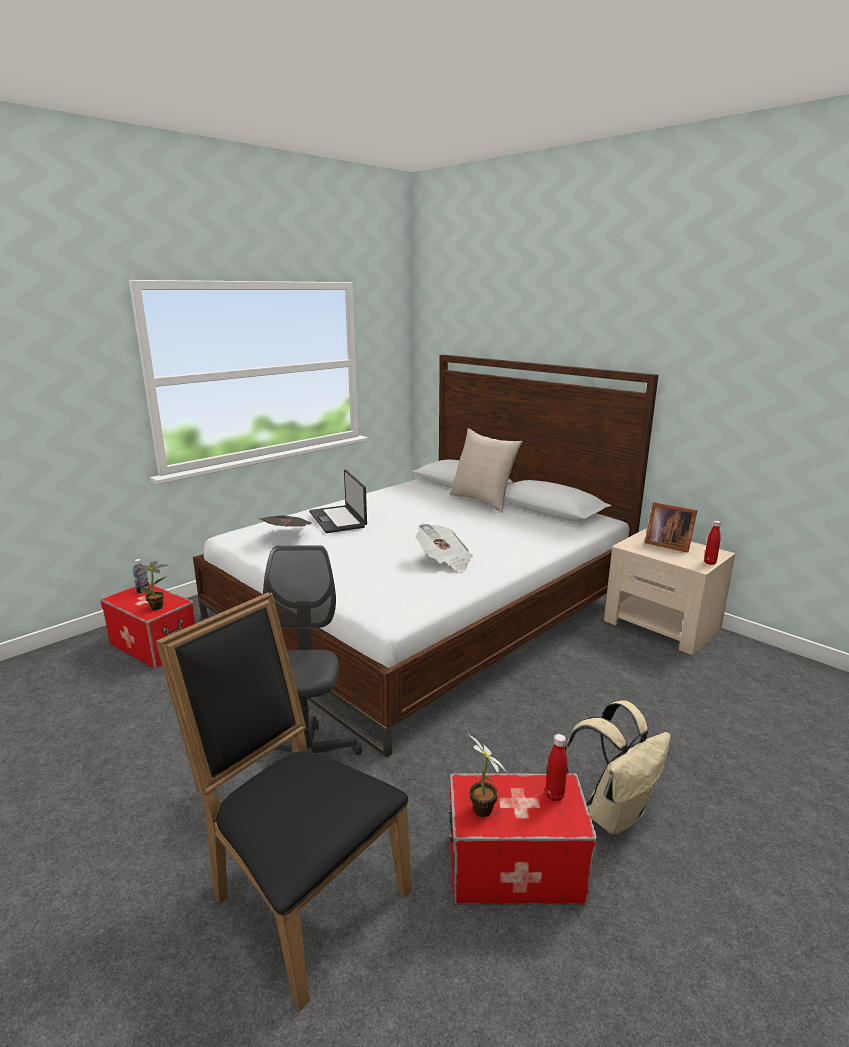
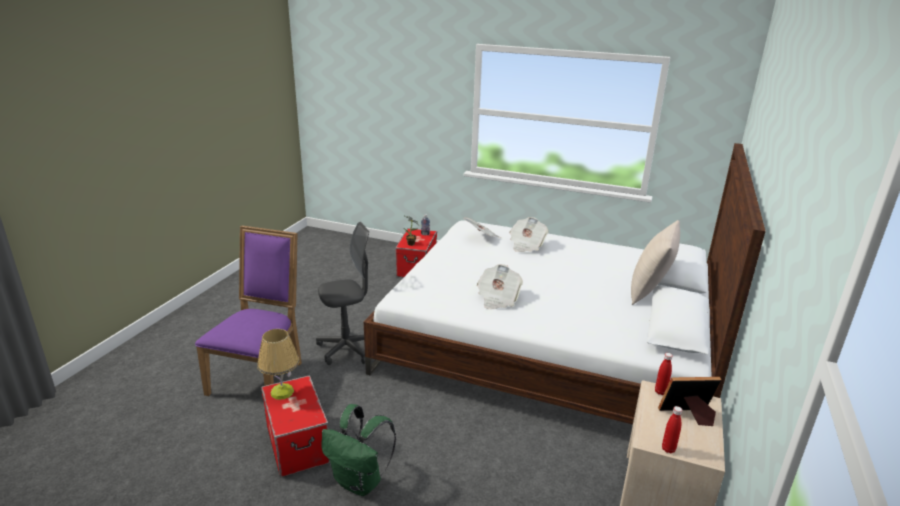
camera: 65 degrees right, 5 degrees up
black chair [156,592,411,1010] -> purple chair [195,226,302,396]
laptop [309,470,367,533] -> newspaper [510,217,548,252]
potted plant [468,734,507,817] -> table lamp [257,329,300,400]
red bottle [545,734,567,801] -> red bottle moved to [655,353,673,395]
beige backpack [565,700,671,835] -> green backpack [322,404,396,496]
picture frame [645,502,698,553] -> picture frame turned 75 degrees clockwise [658,377,721,426]

